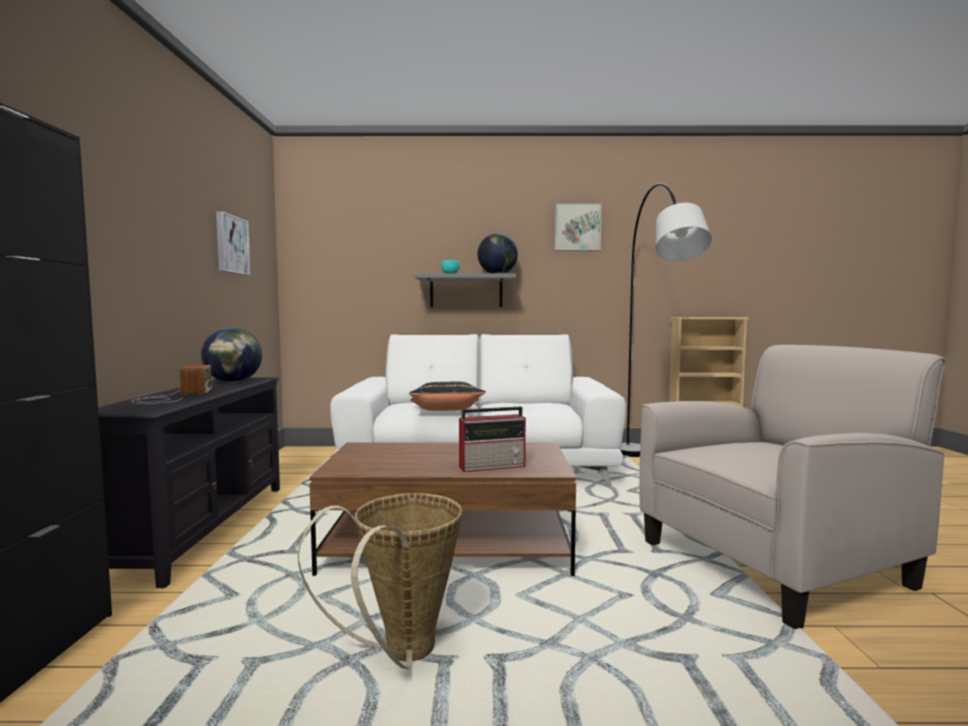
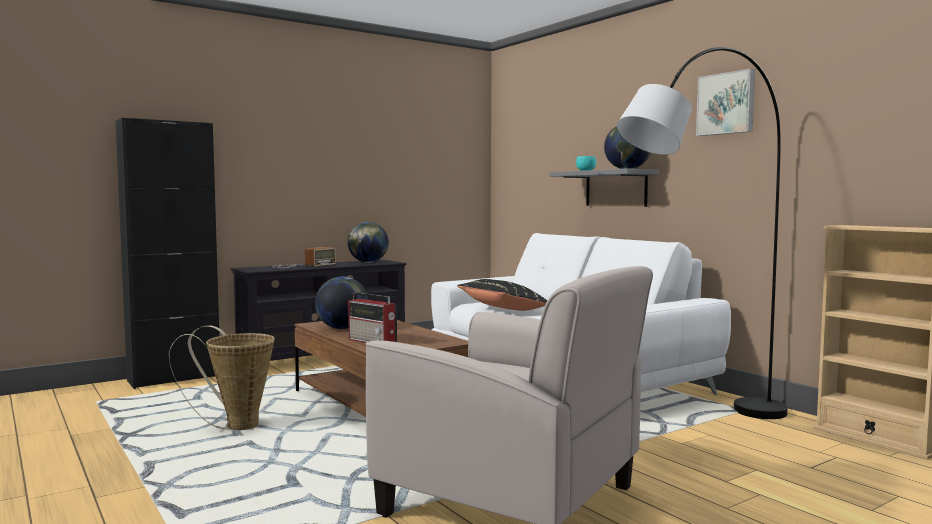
camera: 55 degrees right, 0 degrees up
picture [216,211,250,275] -> none
none -> globe [315,277,369,329]

